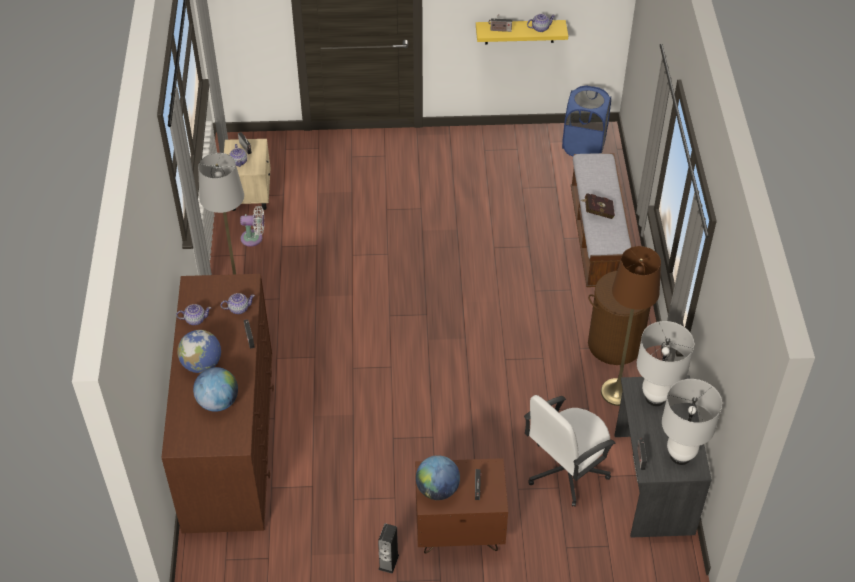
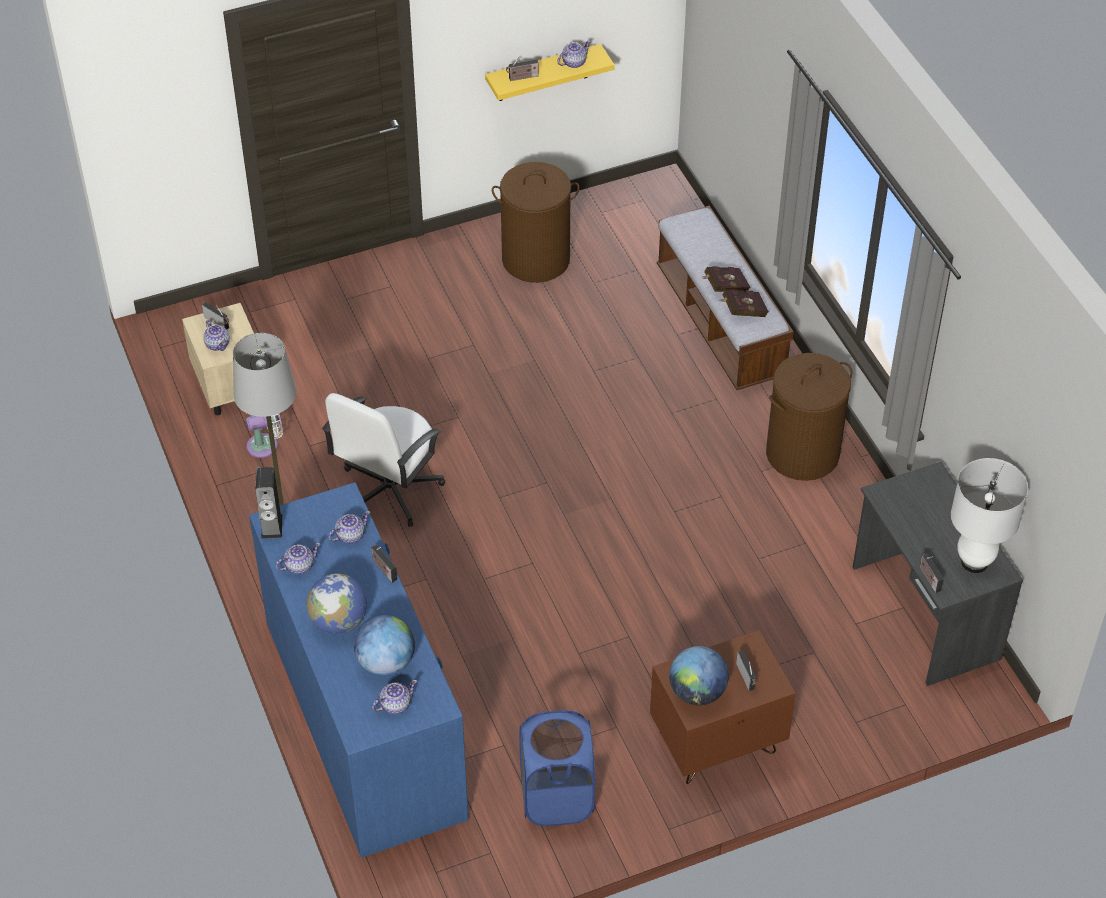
camera: 20 degrees left, 0 degrees up
brown dresser [161,274,274,533] -> blue dresser [249,482,468,858]
speaker [378,524,399,574] -> speaker moved to [255,467,283,539]
white office chair [524,395,615,507] -> white office chair moved to [322,393,445,527]
blue laundry basket [562,86,611,156] -> blue laundry basket moved to [519,710,595,826]
brown floor lamp [601,246,661,406] -> none
white table lamp [637,321,694,406] -> none
none -> teapot [372,680,417,714]
none -> brown laundry basket [492,162,580,283]
none -> red book [719,289,769,317]

